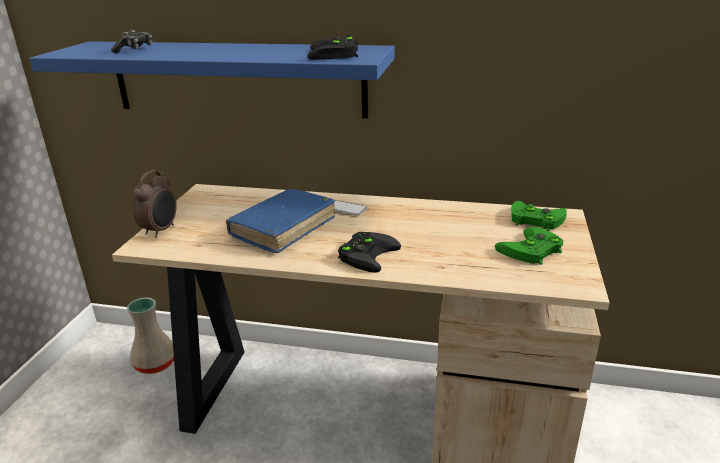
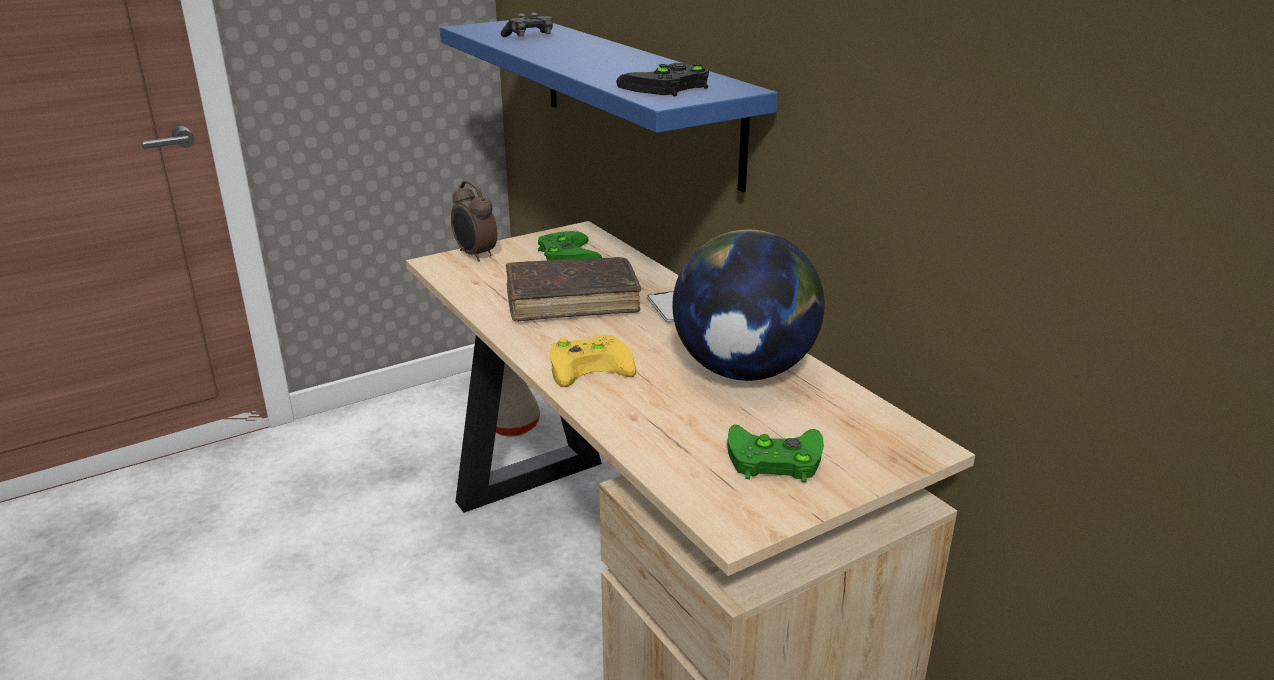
camera: 45 degrees right, 0 degrees up
alarm clock [133,170,177,238] -> alarm clock turned 75 degrees clockwise [451,181,497,262]
blue book [226,189,335,253] -> brown book [506,257,641,322]
black game controller [338,232,401,273] -> yellow game controller [550,335,636,387]
green game controller [511,201,567,231] -> green game controller moved to [538,231,602,260]
none -> globe [672,230,825,381]

